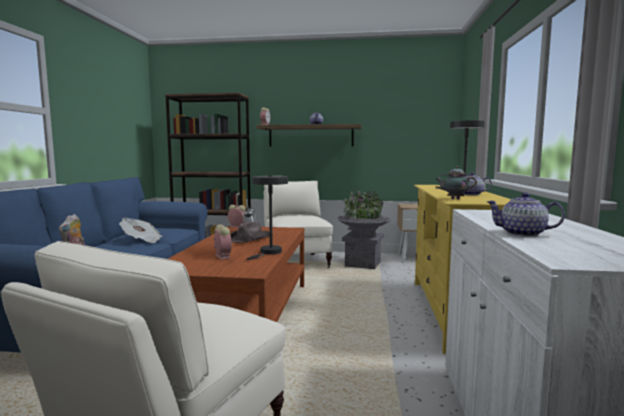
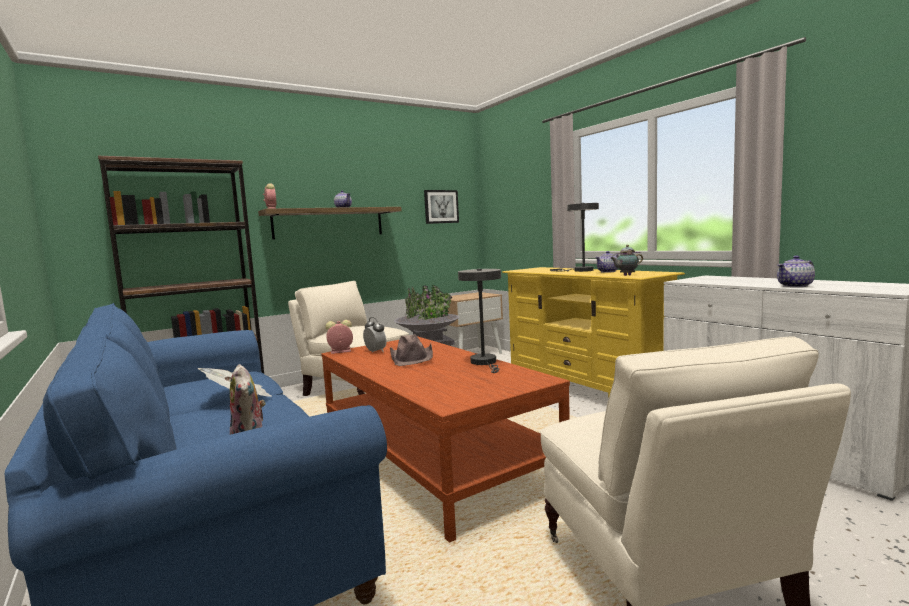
camera: 40 degrees left, 0 degrees up
alarm clock [213,224,232,260] -> none
none -> picture [424,190,459,224]

